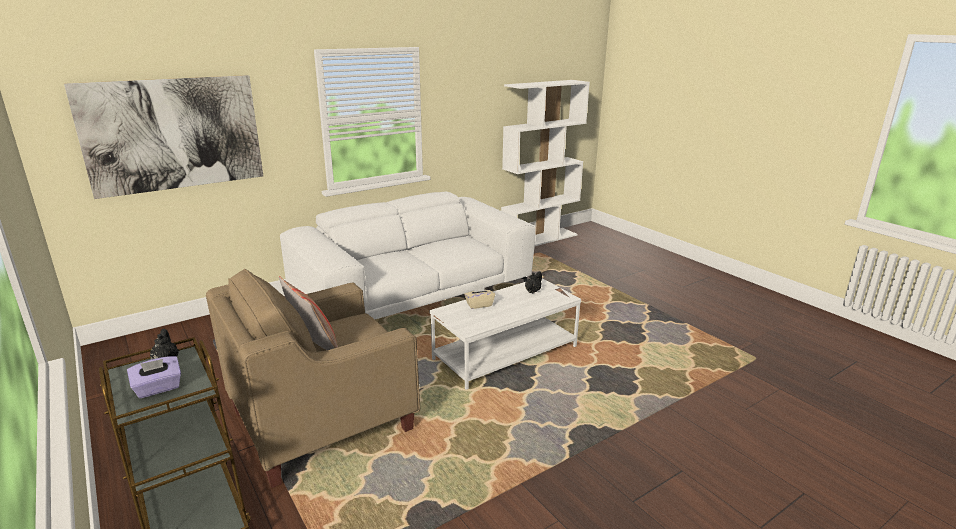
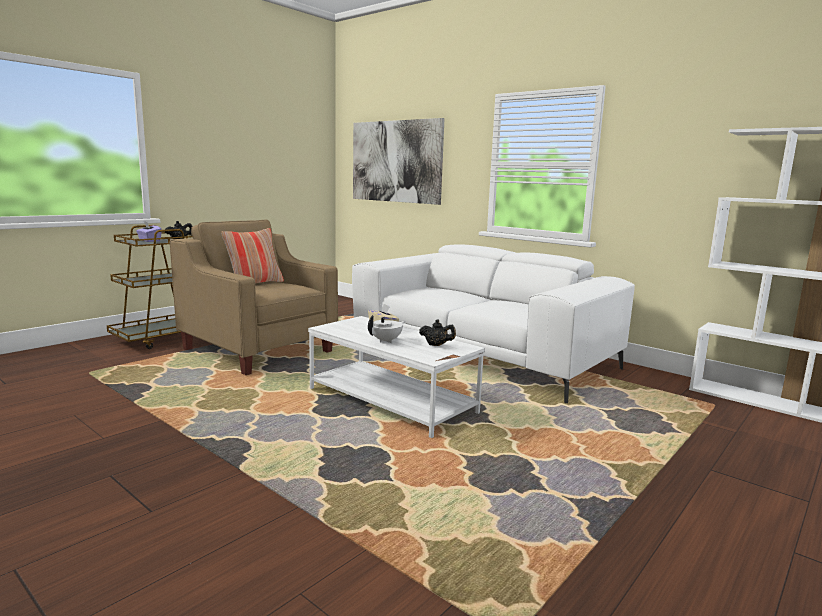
camera: 75 degrees right, 10 degrees down
none -> white teapot [368,315,406,343]

